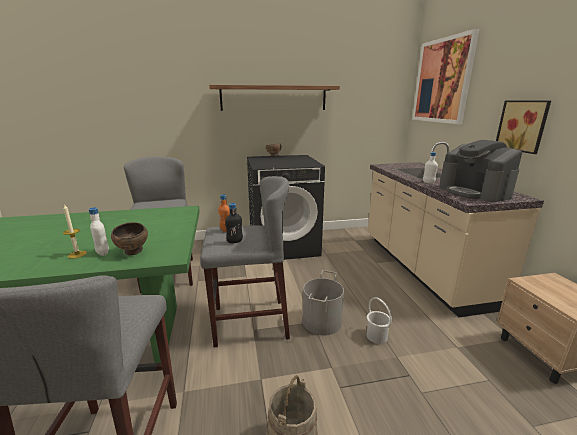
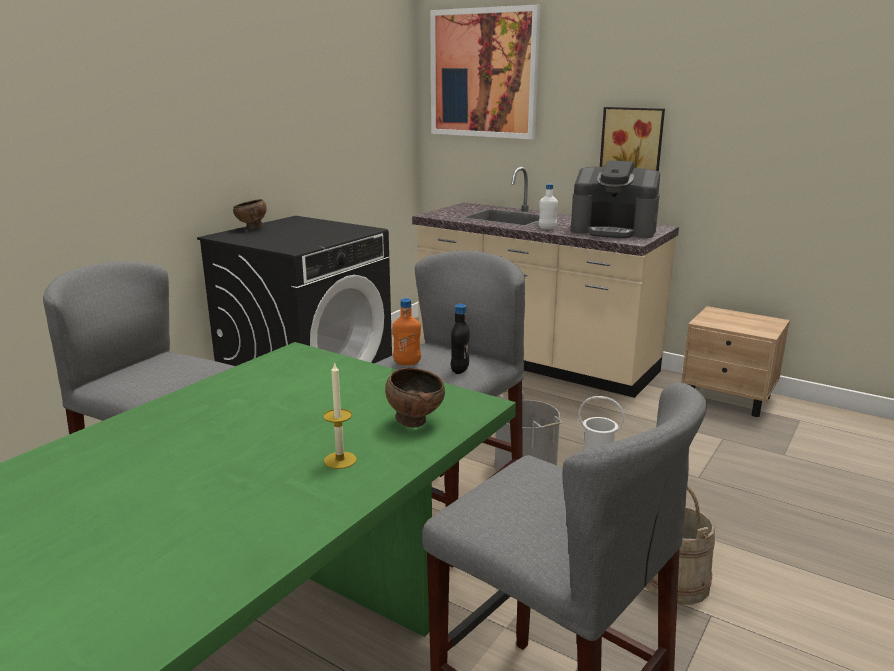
camera: 45 degrees left, 0 degrees up
white bottle [89,207,109,256] -> none
shelf [209,85,340,111] -> none

